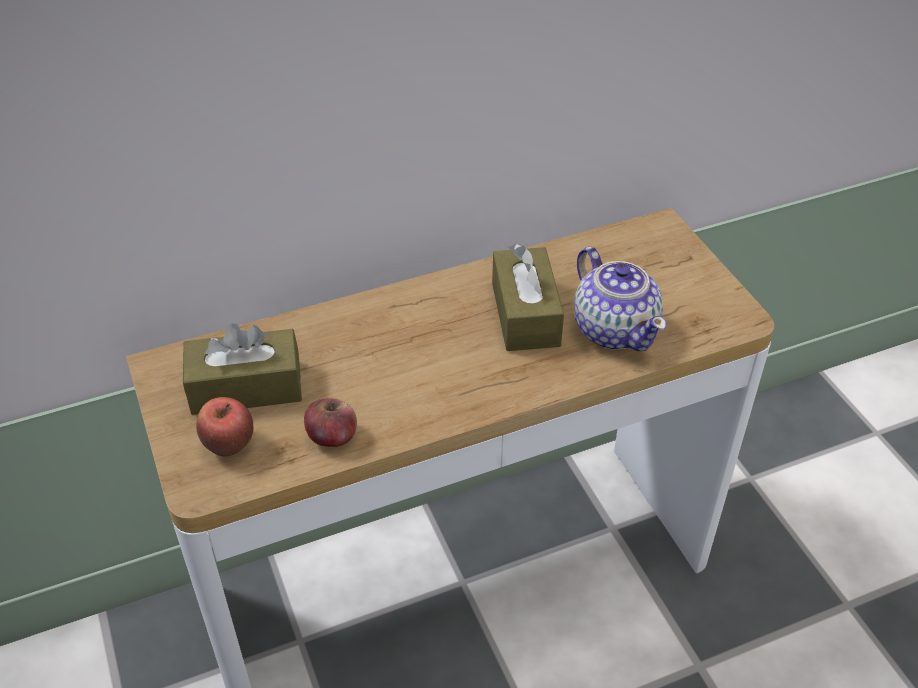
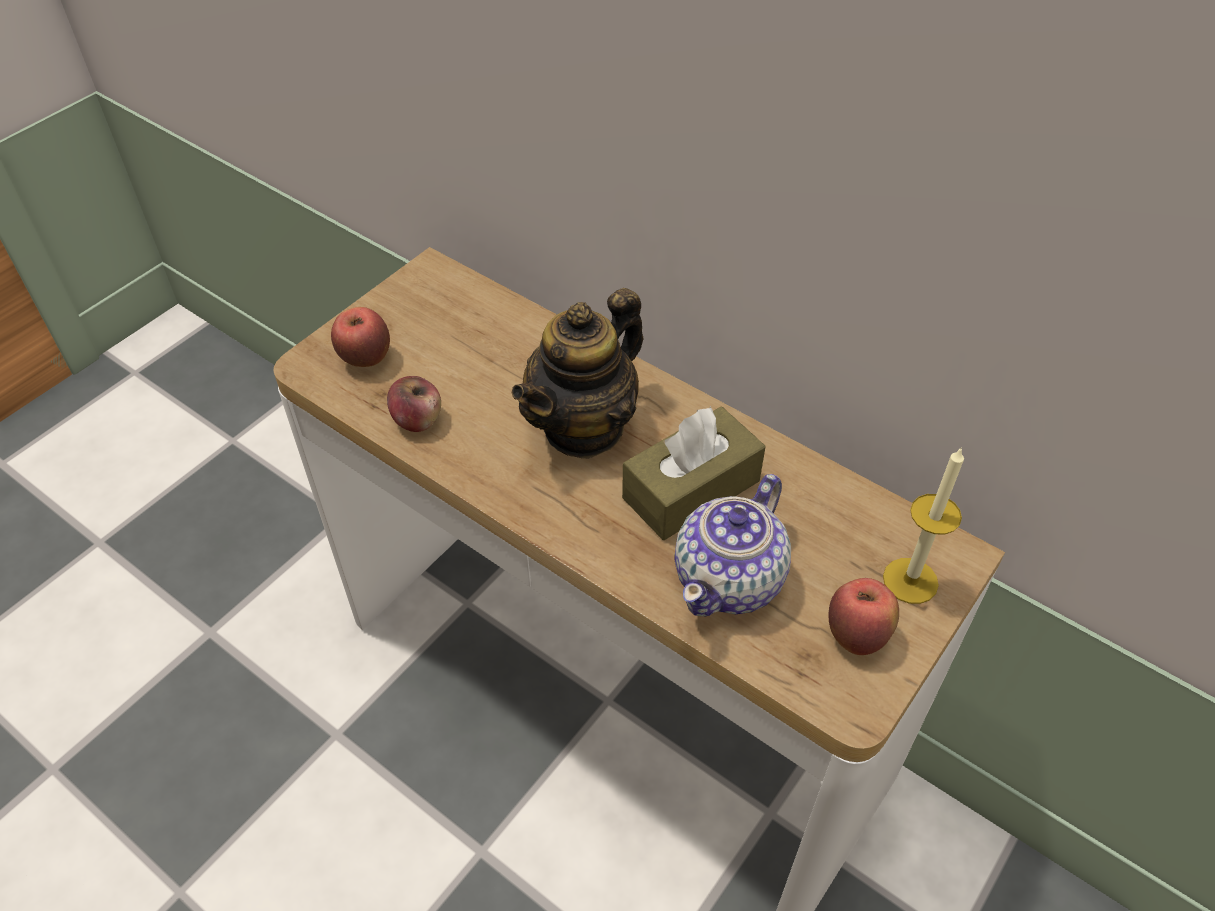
camera: 60 degrees right, 5 degrees up
brown tissue box [183,323,302,415] -> none
none -> teapot [511,288,644,459]
none -> apple [829,578,899,655]
none -> candle [883,447,964,604]

